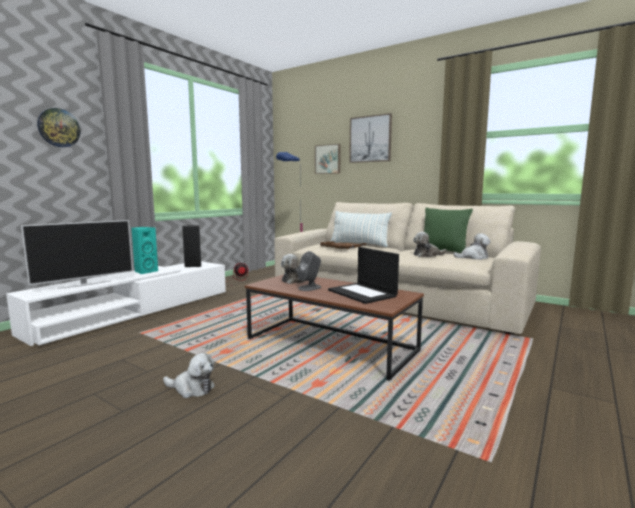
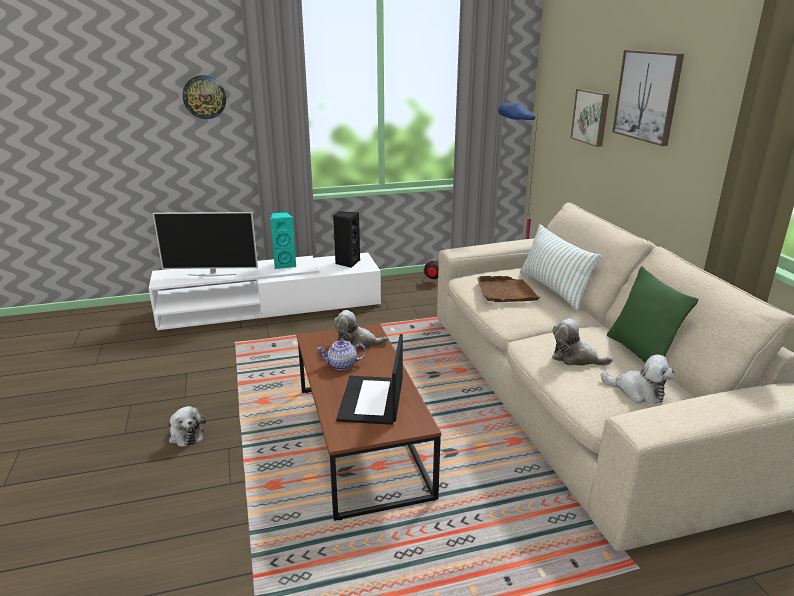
camera: 40 degrees right, 15 degrees up
grey speaker [297,251,321,291] -> teapot [317,339,367,370]

